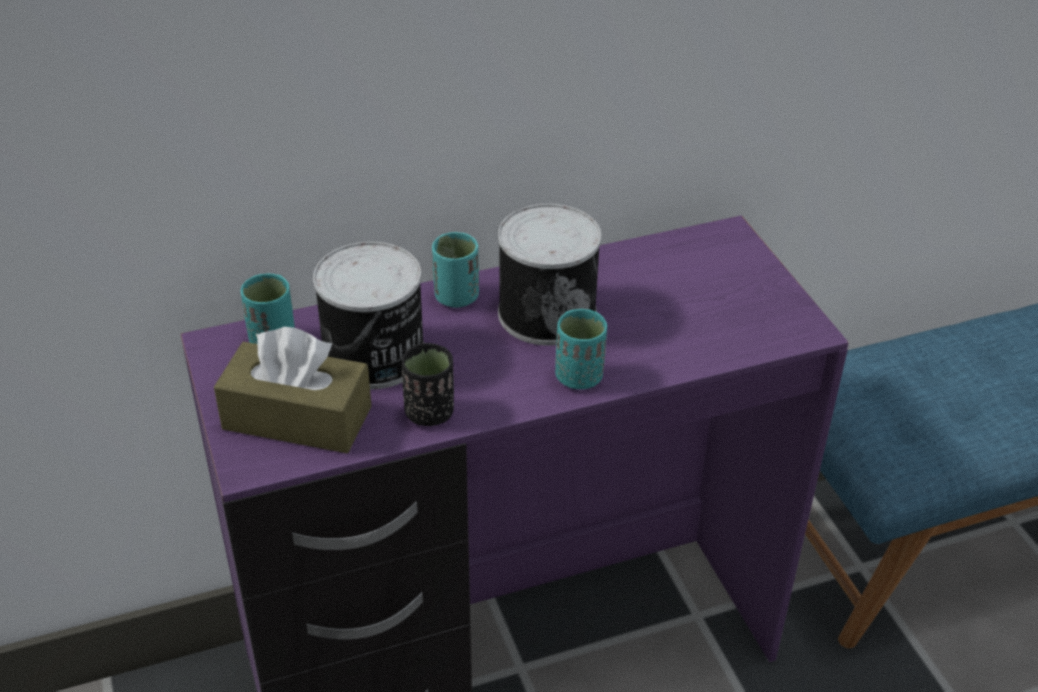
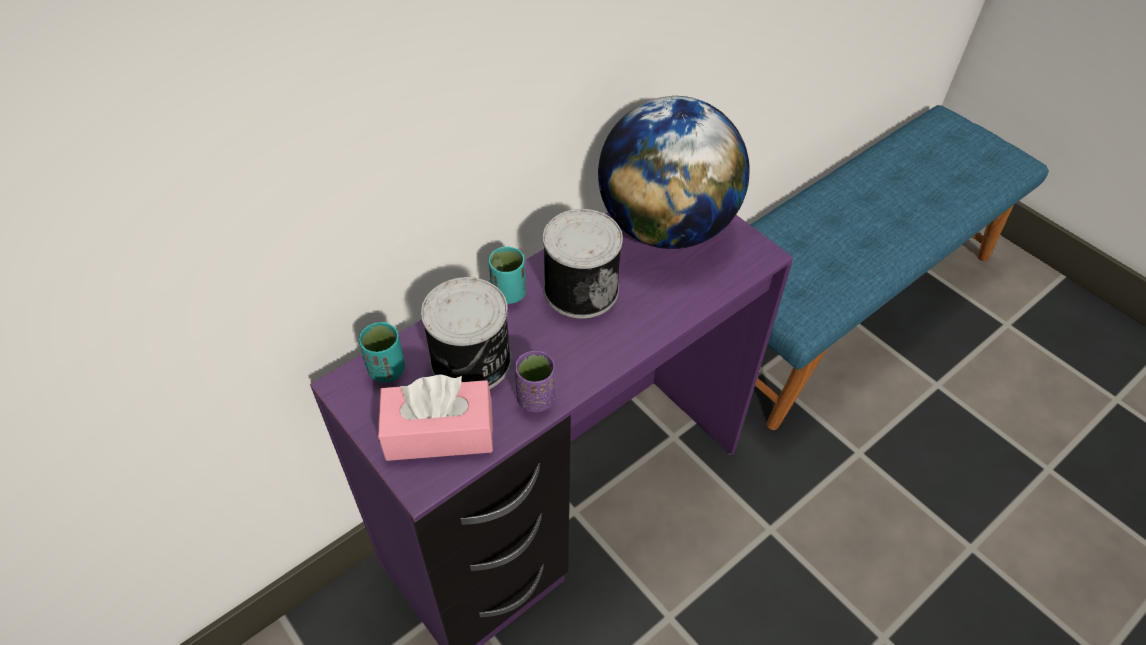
camera: 20 degrees left, 10 degrees up
brown tissue box [214,327,371,453] -> pink tissue box [378,374,493,461]
black cup [402,343,454,426] -> purple cup [515,351,555,413]
turquoise cup [555,309,607,389] -> none
none -> globe [598,96,750,249]

